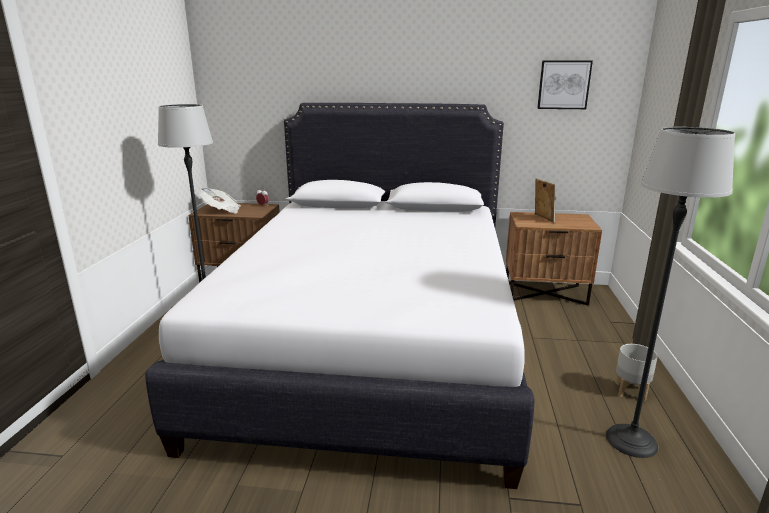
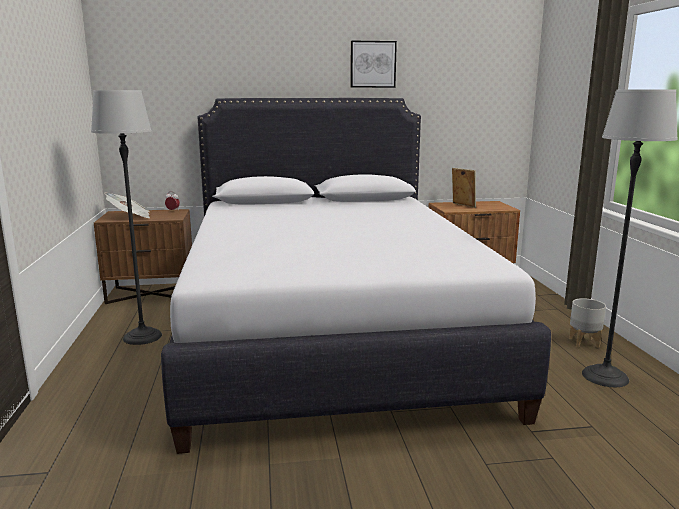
camera: 15 degrees left, 5 degrees down
picture [537,61,593,109] -> picture moved to [350,41,397,88]

